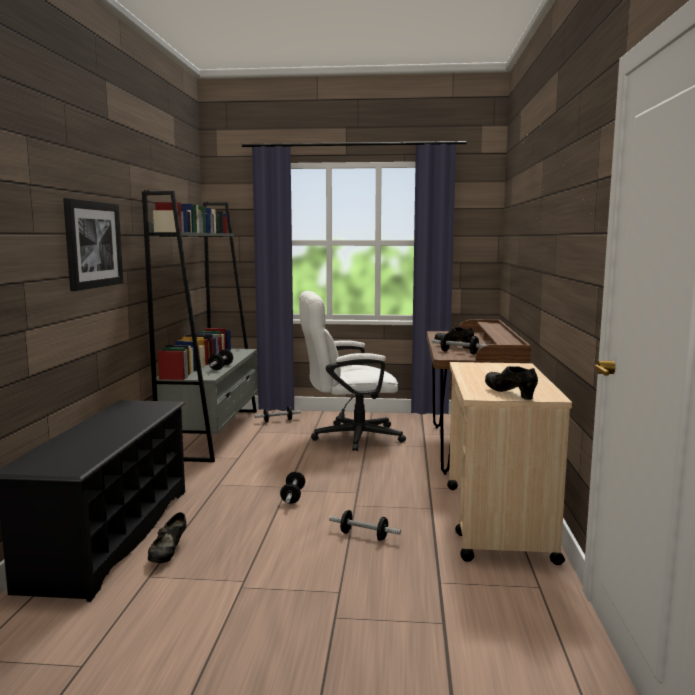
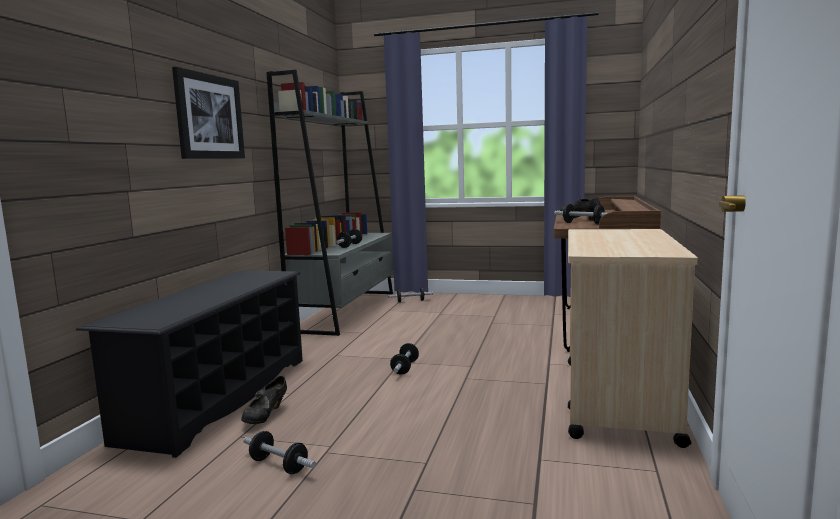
camera: 10 degrees right, 0 degrees up
white office chair [299,291,406,451] -> none
dumbbell [329,510,401,541] -> dumbbell moved to [243,431,316,474]
black shoe [485,366,538,400] -> none

